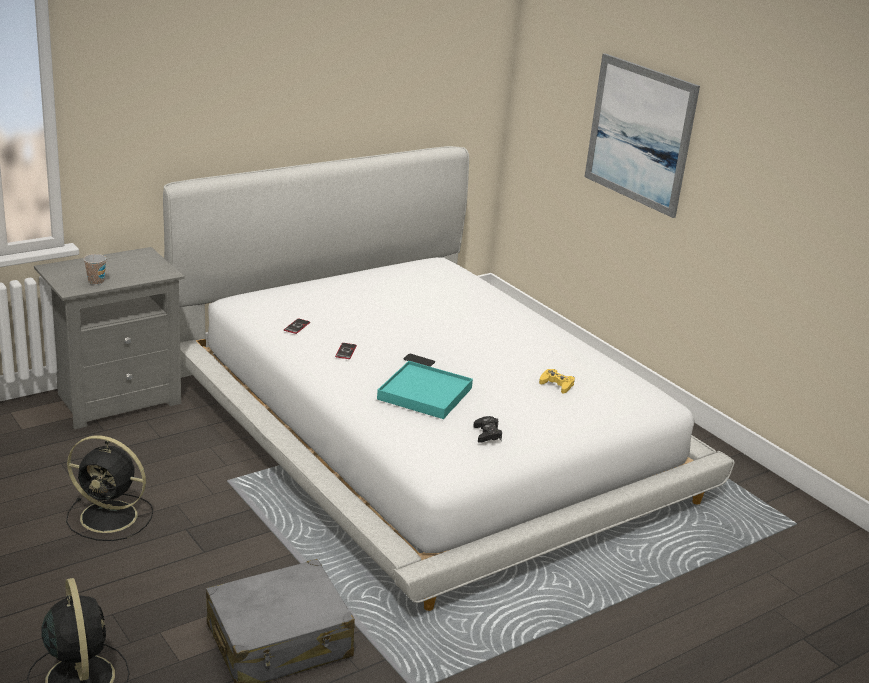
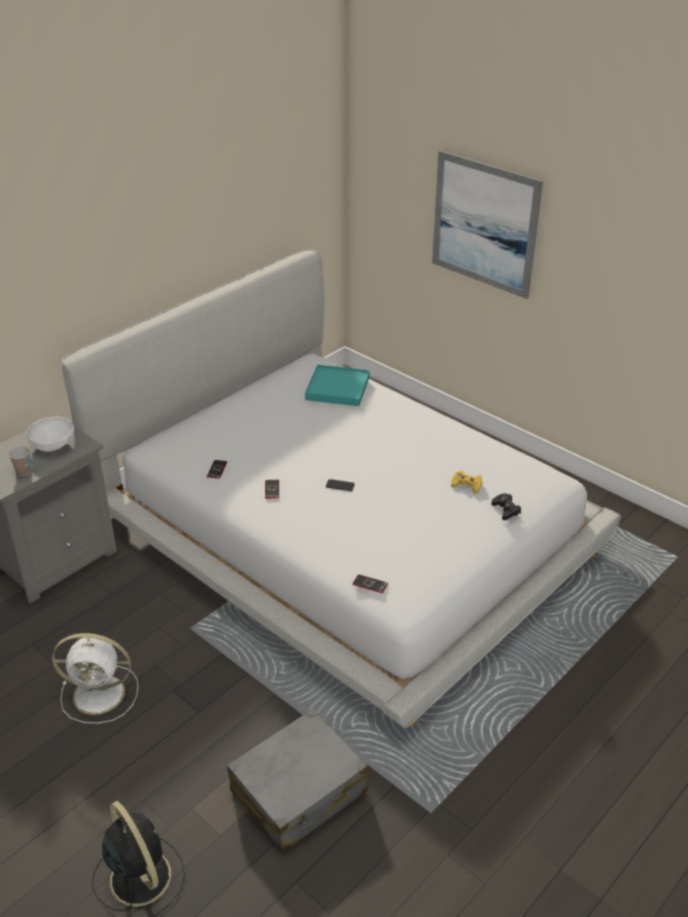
camera: 10 degrees left, 10 degrees up
black fan [66,435,153,541] -> white fan [52,633,138,724]
turquoise tray [377,361,473,419] -> turquoise tray moved to [305,365,370,406]
black game controller [473,416,502,443] -> black game controller moved to [491,493,521,520]
none -> white bowl [27,417,74,452]
none -> phone [353,574,388,593]

